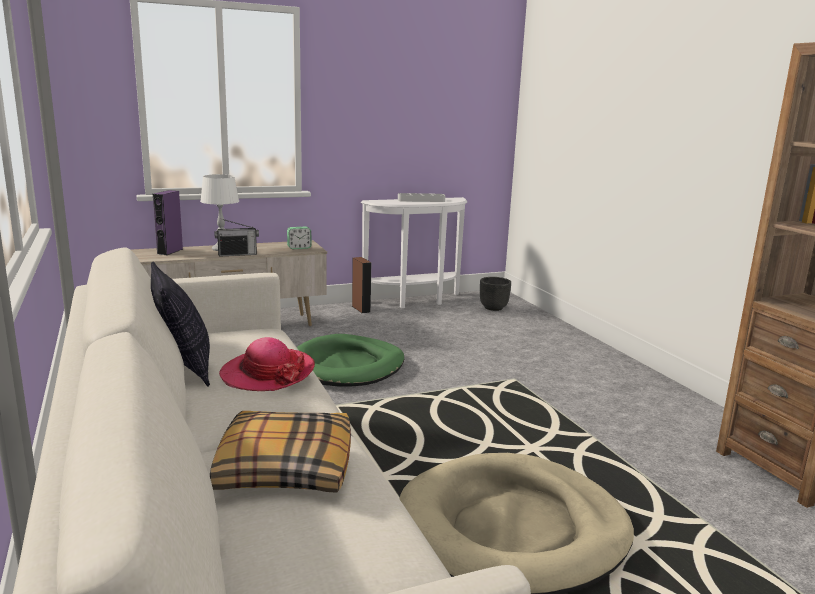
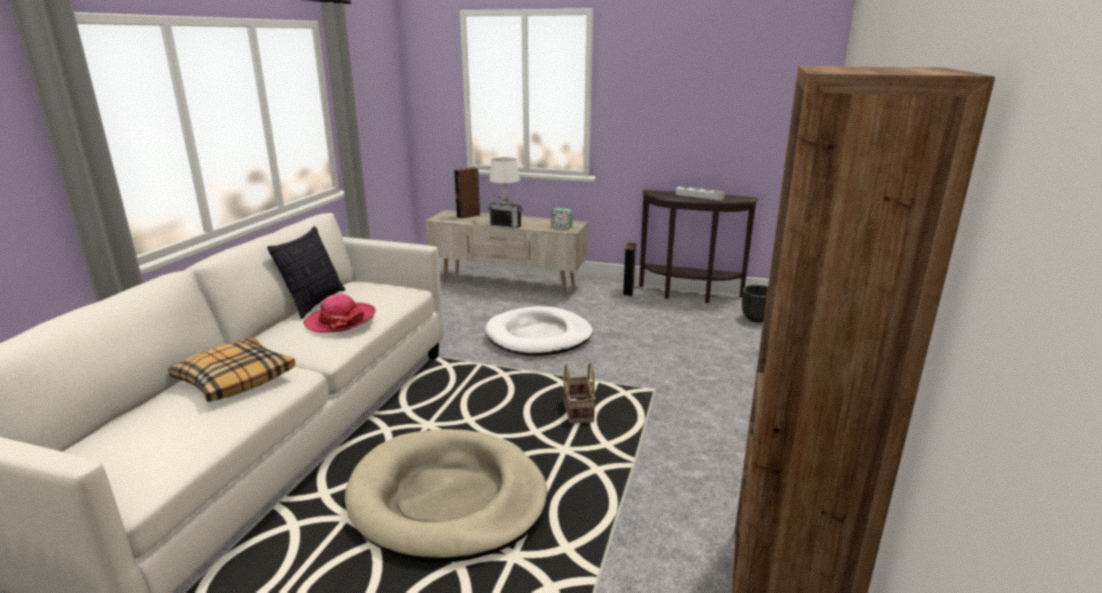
camera: 40 degrees right, 5 degrees up
purple speaker [153,190,183,255] -> brown speaker [454,167,480,219]
green dog bed [297,334,404,387] -> white dog bed [485,306,593,356]
white console table [361,197,467,308] -> brown console table [639,190,758,303]
none -> basket [563,363,596,424]

